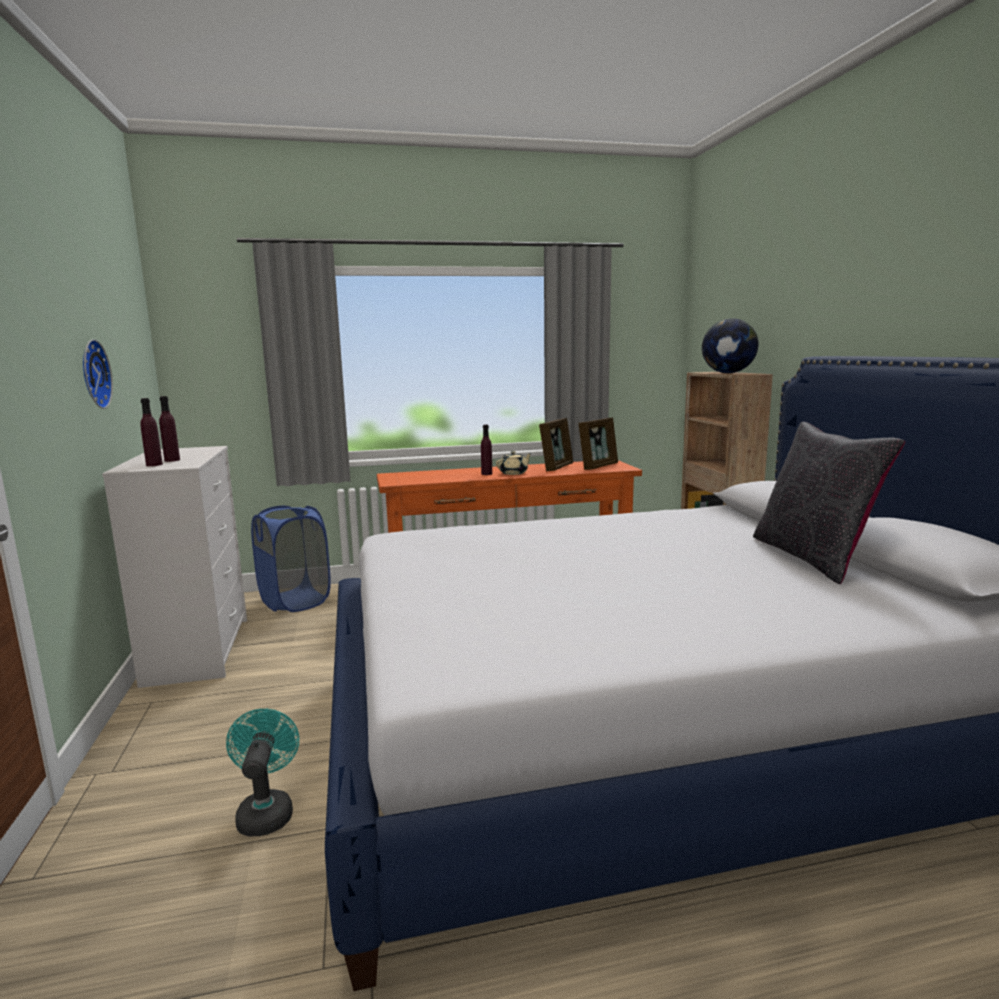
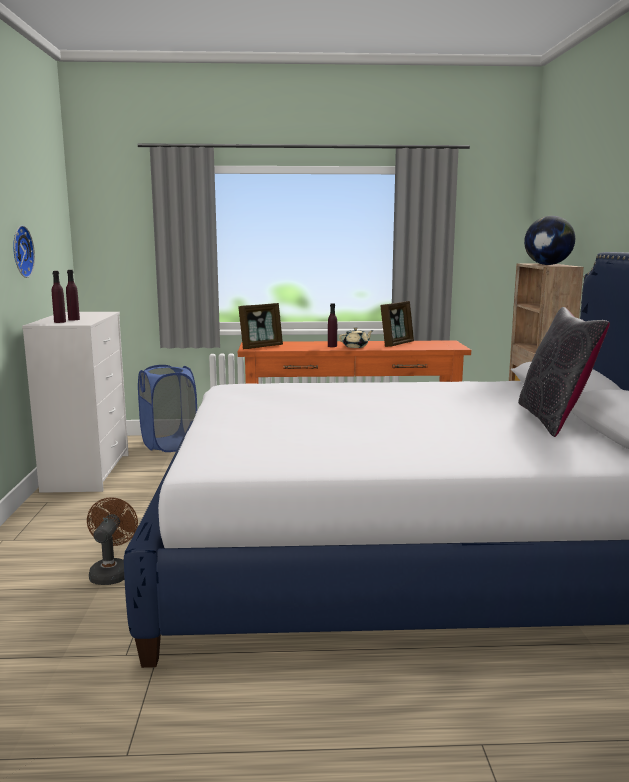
camera: 10 degrees right, 0 degrees up
turquoise fan [226,709,299,836] -> brown fan [87,497,138,585]
picture frame [578,417,618,470] -> picture frame moved to [238,303,283,349]

